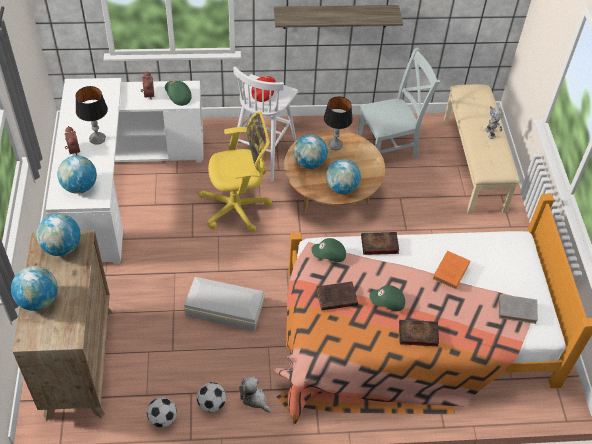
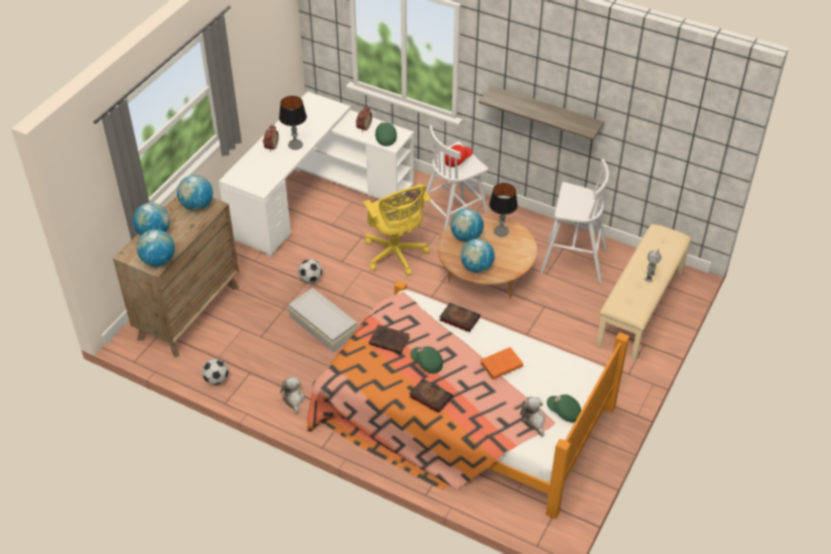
camera: 35 degrees right, 5 degrees down
globe [57,156,97,194] -> globe moved to [137,229,175,266]
football [197,382,226,412] -> football moved to [298,259,322,283]
yellow office chair [199,112,272,232] -> yellow office chair turned 45 degrees clockwise [363,184,431,276]
green cap [311,238,346,262] -> green cap moved to [547,395,581,422]
grey chair [357,47,440,158] -> white stool [540,159,609,283]
grey book [499,294,538,324] -> plush toy [520,397,545,437]

